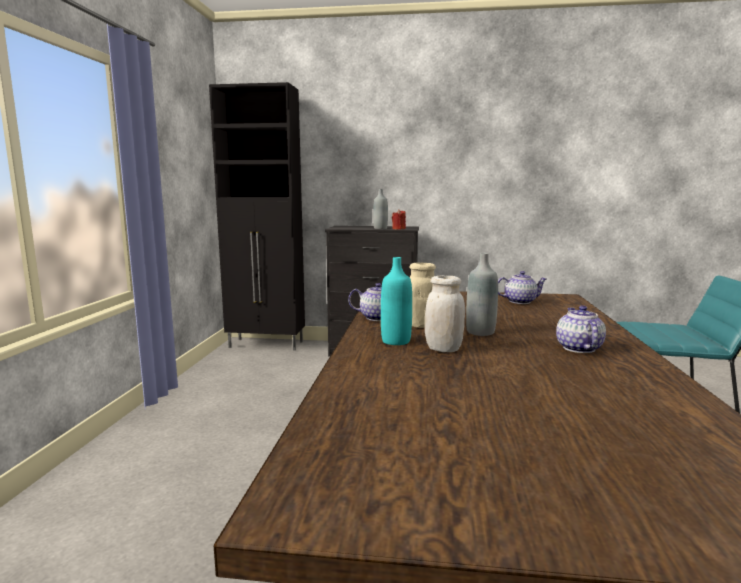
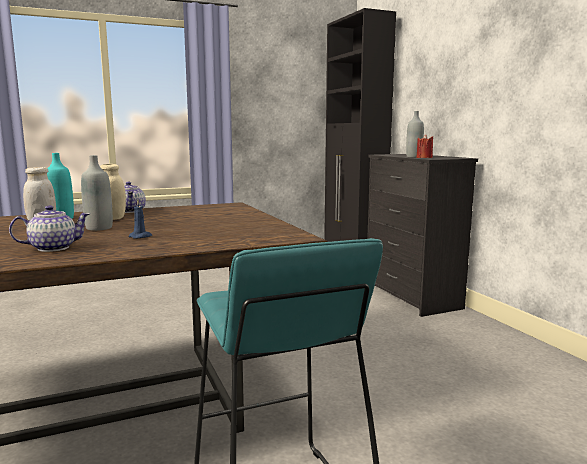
camera: 60 degrees right, 0 degrees up
teapot [498,271,546,304] -> none
none -> blue candle [129,199,152,239]

